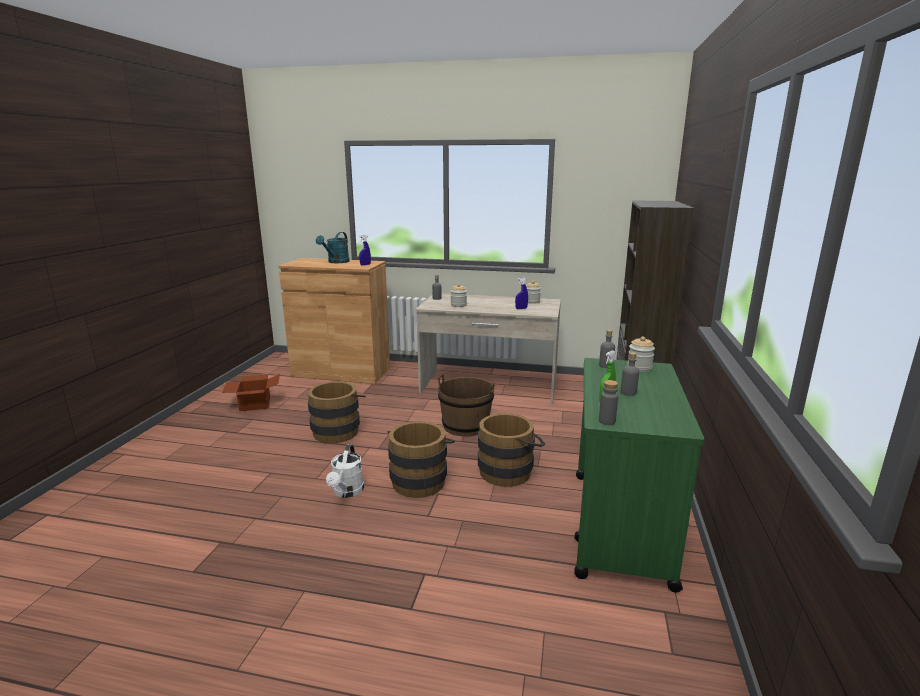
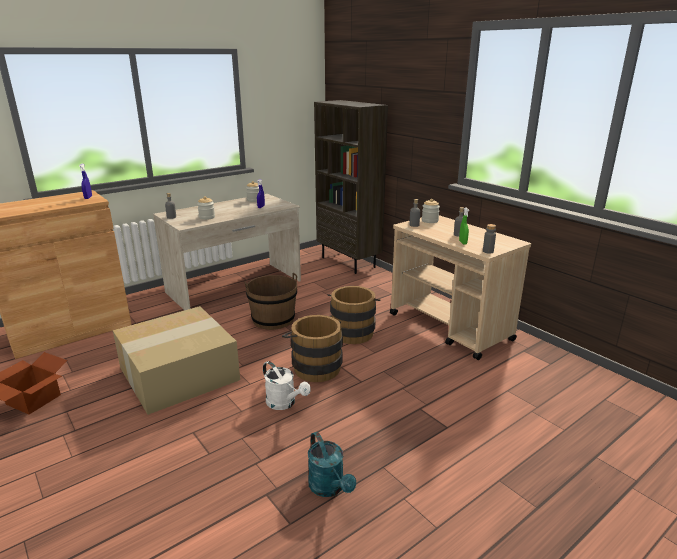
camera: 50 degrees left, 5 degrees up
brown bucket [308,381,366,443] -> cardboard box [113,306,240,415]
turquoise watering can [316,232,350,263] -> turquoise watering can moved to [308,432,356,497]
green cart [574,358,704,593] -> beige cart [390,215,531,360]

